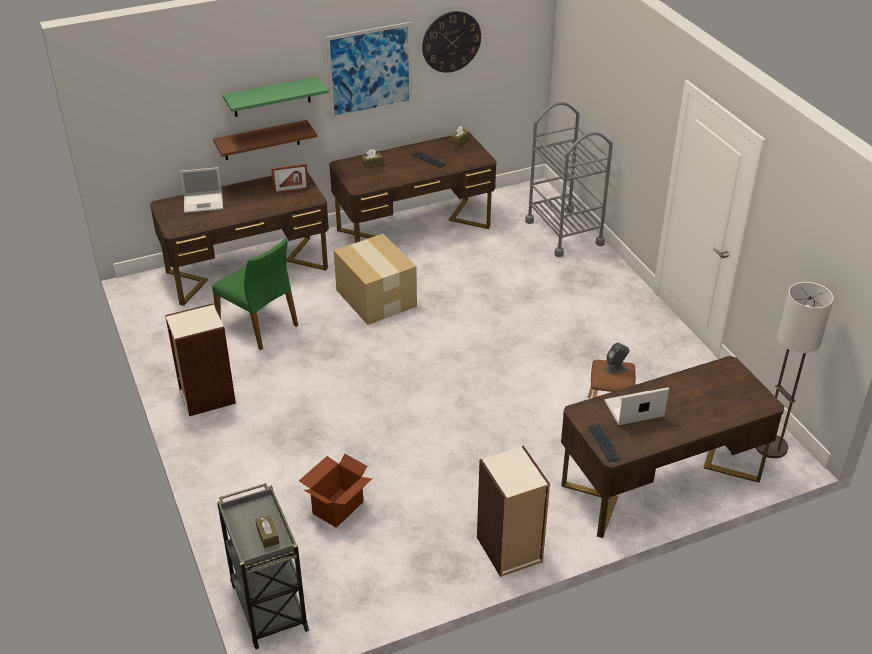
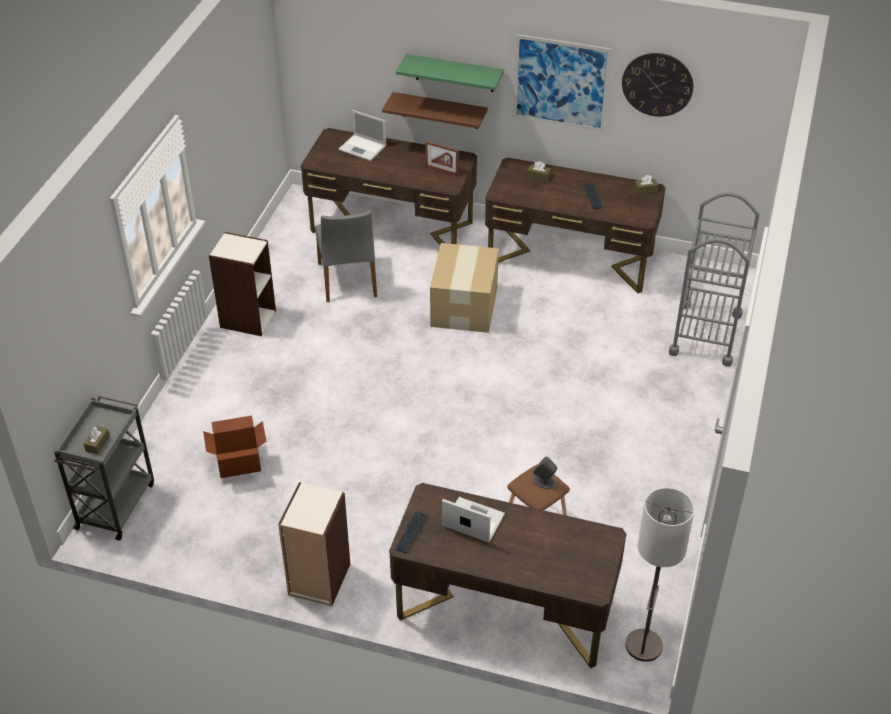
camera: 40 degrees right, 5 degrees up
green chair [212,238,298,350] -> grey chair [315,211,377,302]

